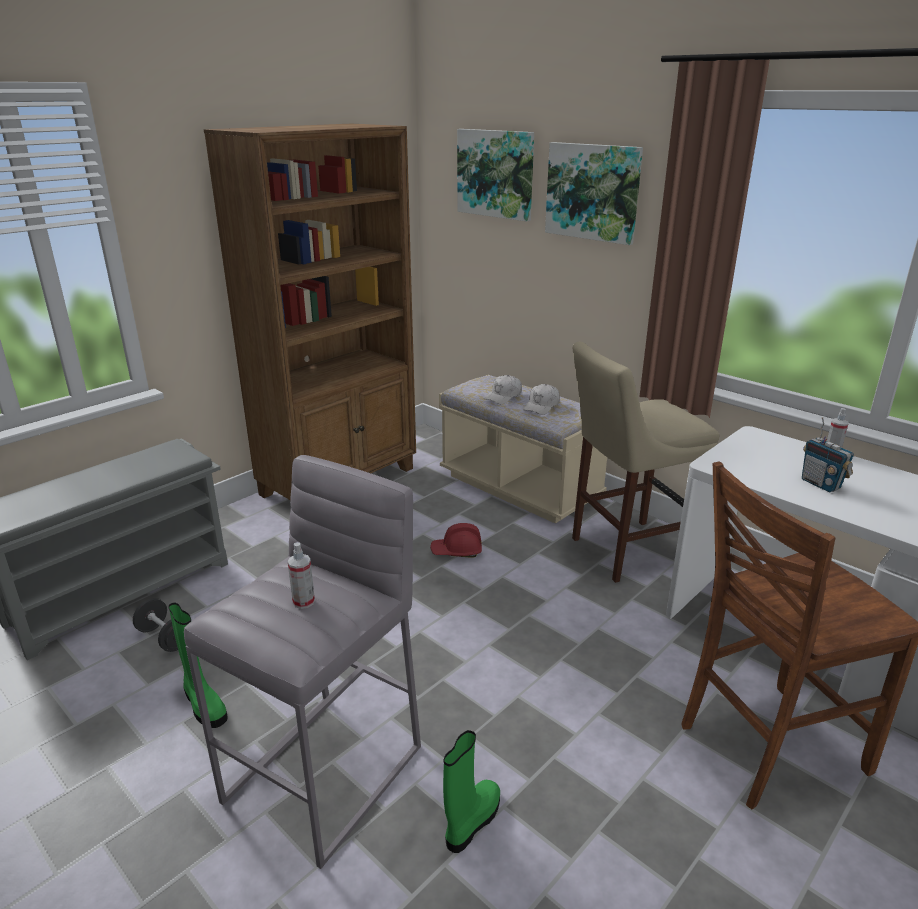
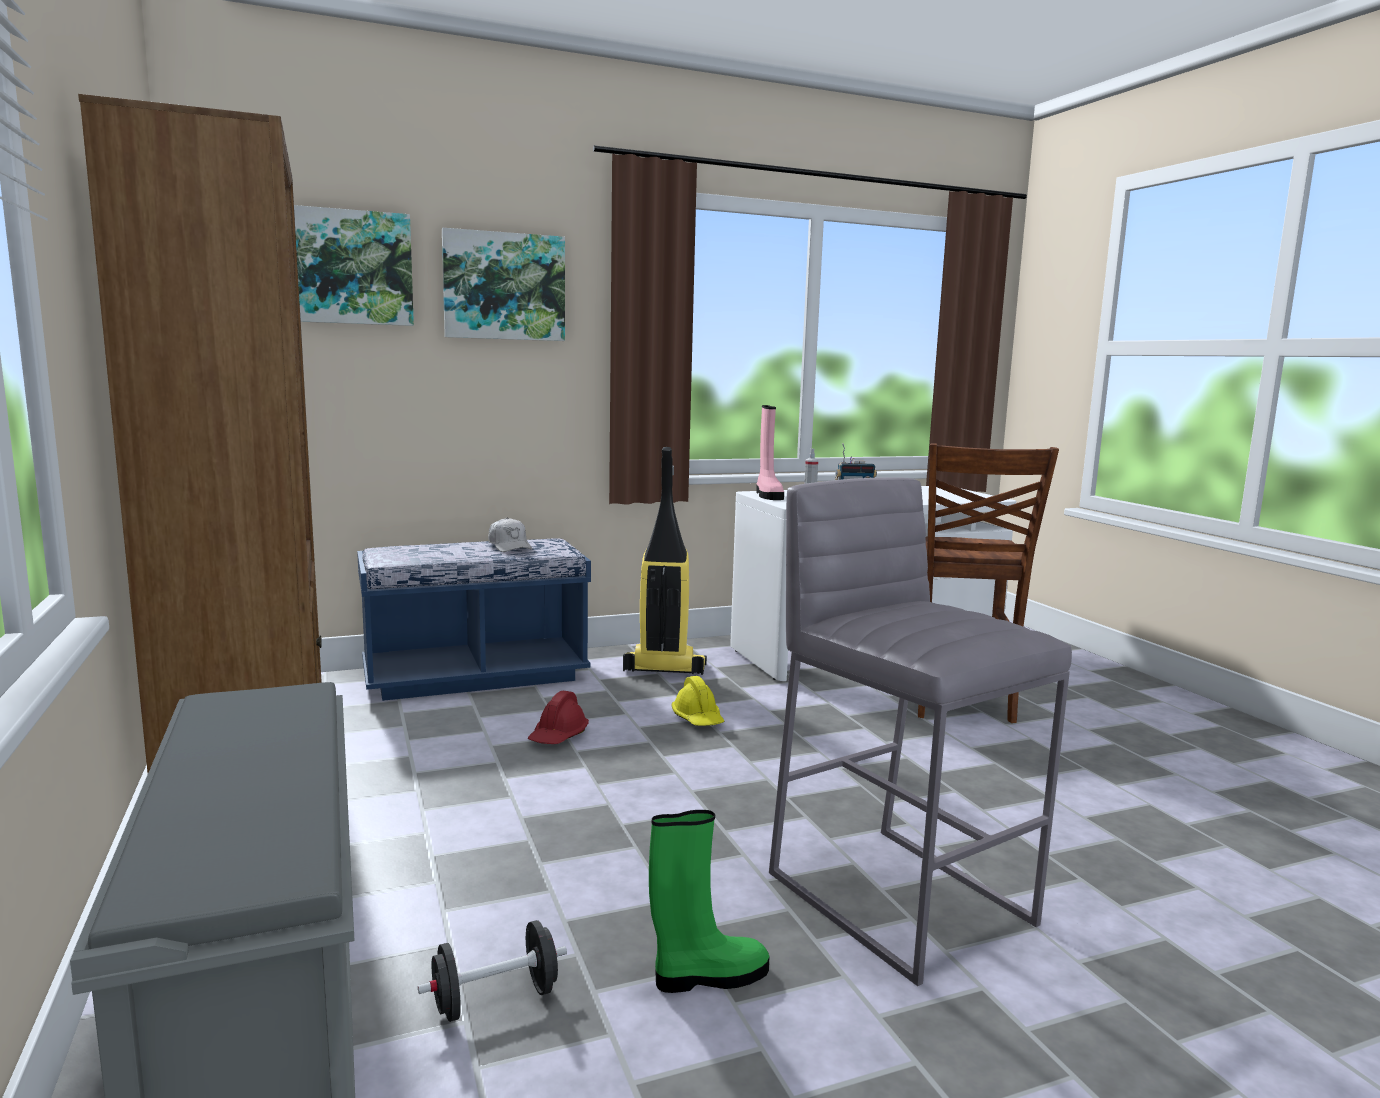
camera: 65 degrees left, 15 degrees down
spray bottle [288,542,315,609] -> none
beige bench [439,375,607,524] -> blue bench [357,538,591,701]
green boot [443,730,500,853] -> none
white cap [484,375,522,404] -> none
beige stool [572,342,719,583] -> vacuum cleaner [623,447,707,675]
none -> yellow hard hat [671,676,724,726]
none -> pink boot [756,405,784,500]

